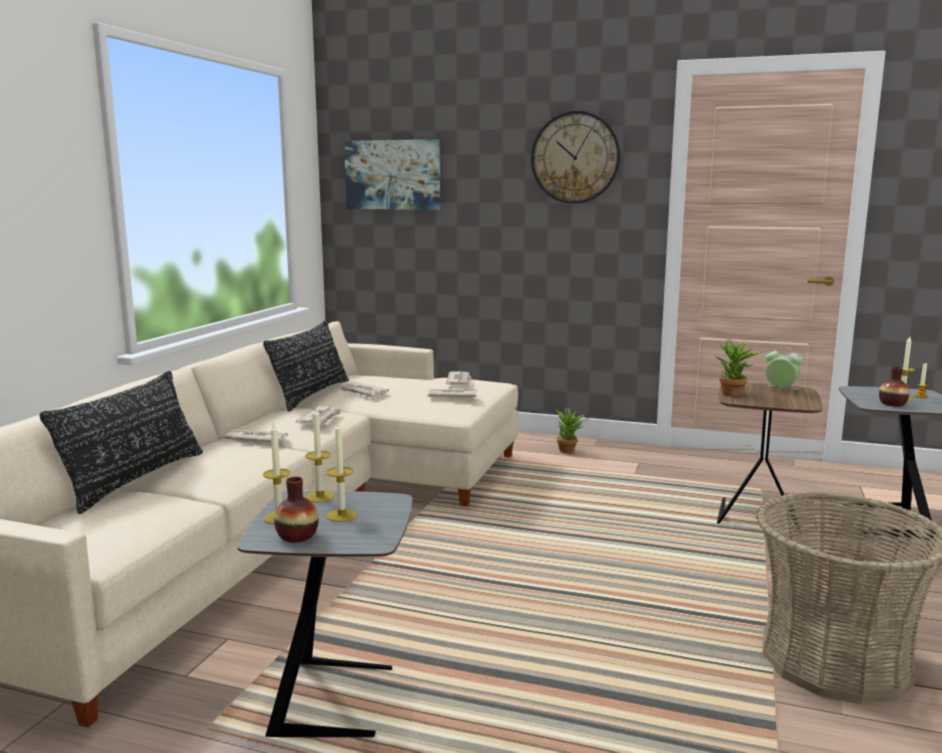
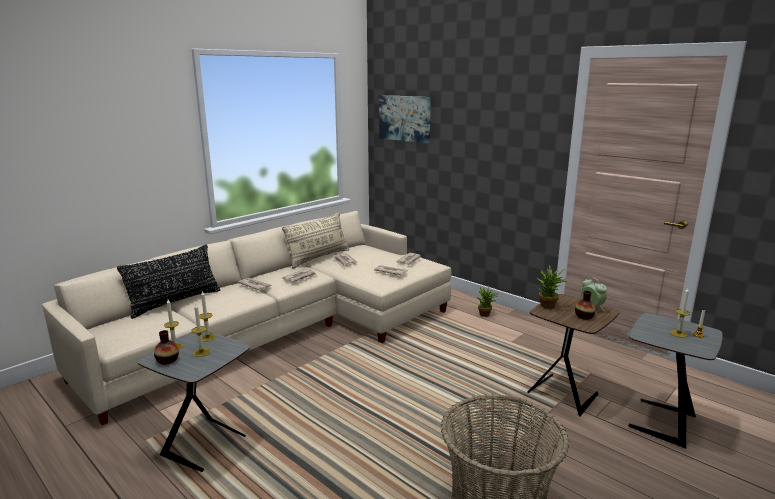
camera: 25 degrees right, 5 degrees up
black pillow [263,320,349,412] -> beige pillow [282,212,350,269]
wall clock [531,111,620,204] -> none
vase [879,366,910,406] -> vase moved to [575,291,596,320]

